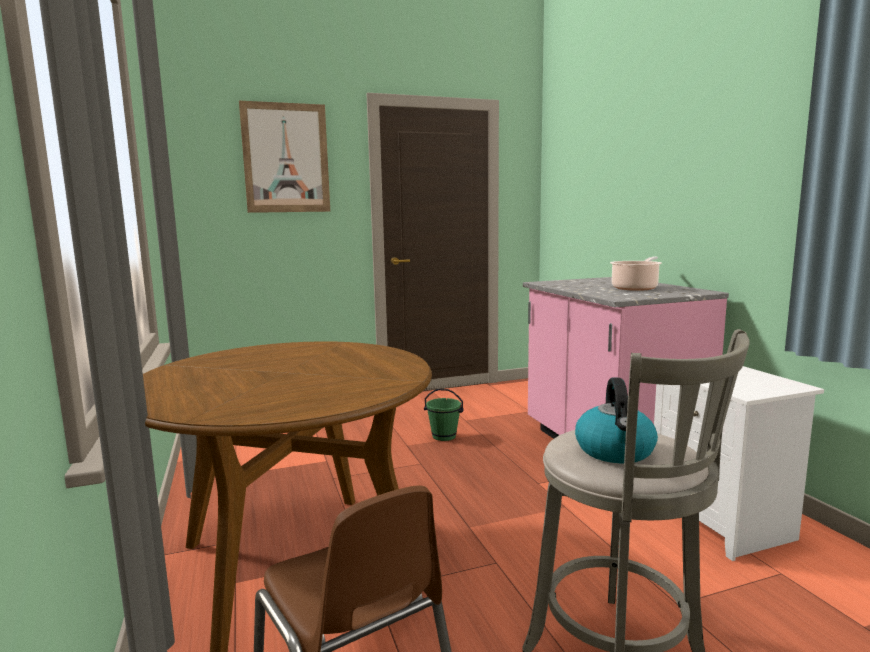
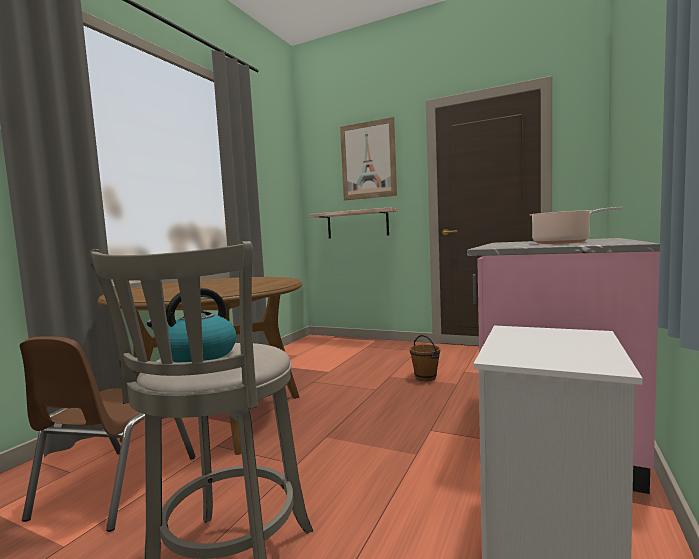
camera: 45 degrees right, 5 degrees down
green bucket [424,389,464,441] -> brown bucket [410,335,440,381]
none -> shelf [309,208,398,238]

